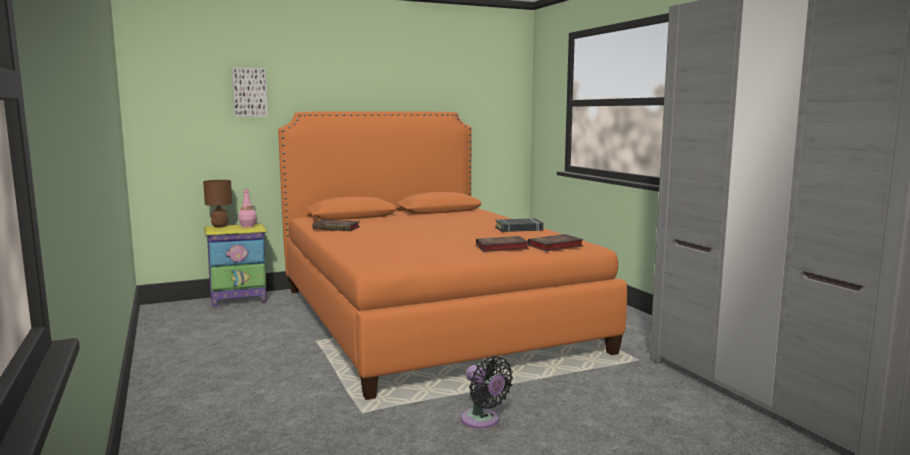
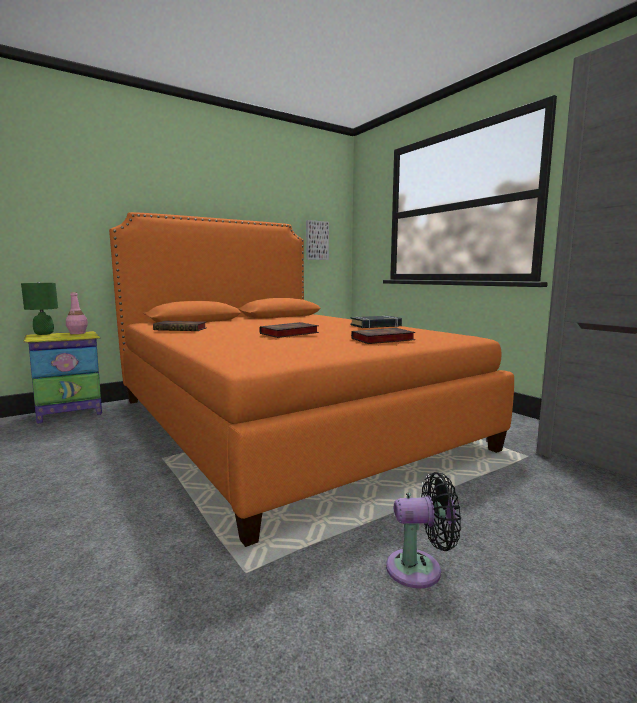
camera: 10 degrees left, 0 degrees up
brown table lamp [203,180,232,227] -> green table lamp [21,282,58,335]
picture [232,67,268,117] -> picture moved to [306,220,329,260]
black fan [461,356,513,429] -> black fan turned 45 degrees counterclockwise [386,472,461,588]
book [528,234,584,251] -> book moved to [259,322,319,338]

